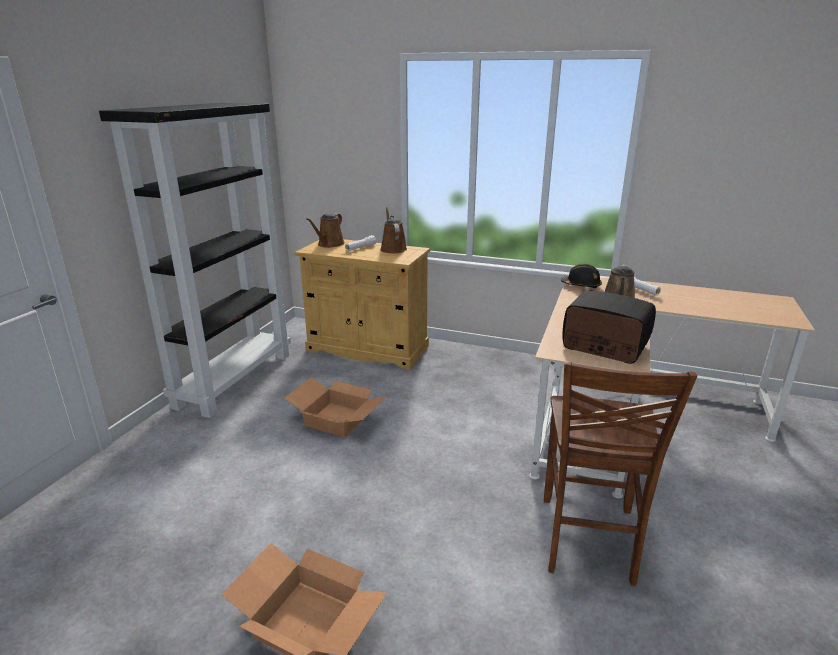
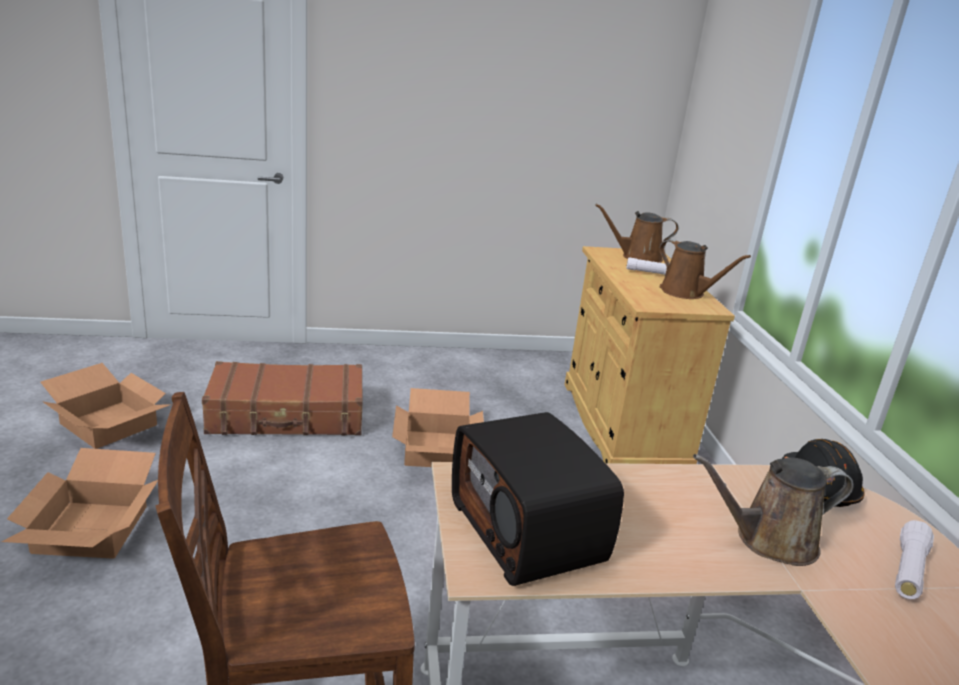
camera: 60 degrees right, 0 degrees up
black bookcase [99,103,291,418] -> none
brown watering can [380,207,407,253] -> brown watering can turned 90 degrees clockwise [659,239,751,299]
radio [563,290,656,364] -> radio turned 150 degrees clockwise [452,412,624,586]
none -> cardboard box [40,363,172,449]
none -> brown suitcase [202,361,363,435]

